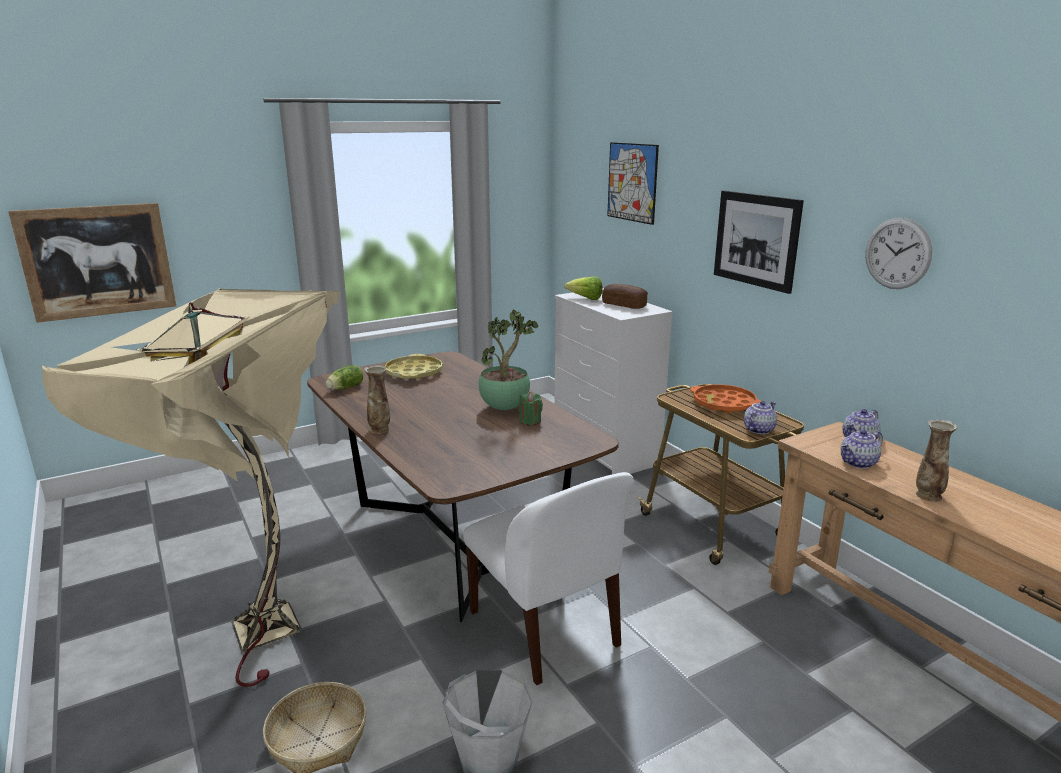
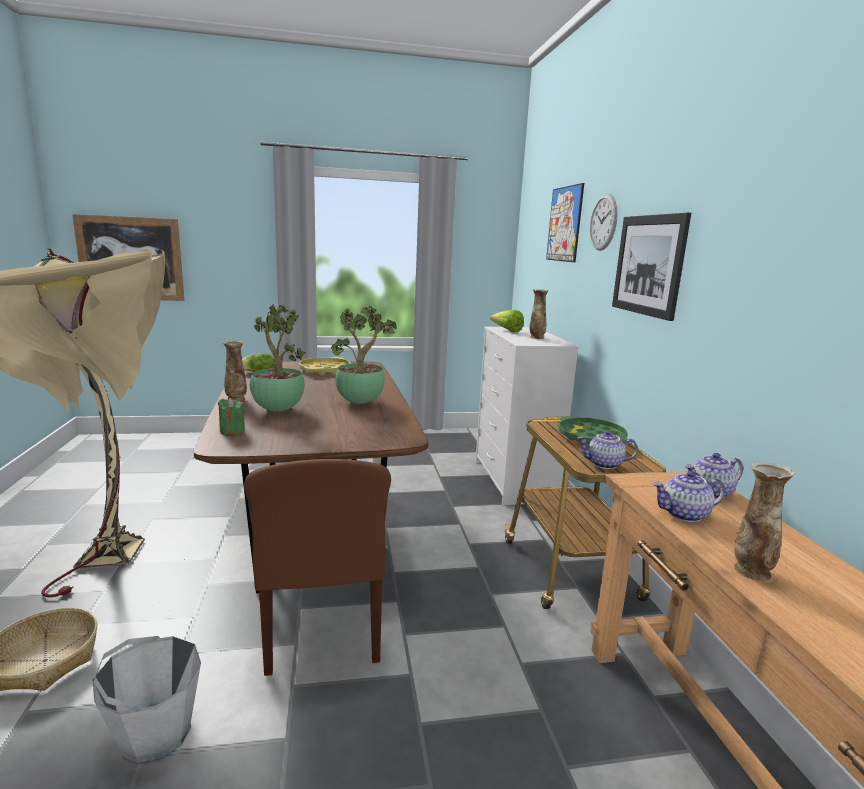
camera: 20 degrees right, 5 degrees down
white chair [463,472,634,685] -> brown chair [244,459,391,676]
green candle [519,392,543,425] -> green candle moved to [218,398,245,435]
bread [602,284,648,309] -> vase [529,289,549,339]
orange tray [690,384,760,413] -> green tray [558,416,628,445]
teapot [744,401,777,434] -> teapot turned 150 degrees counterclockwise [577,431,638,469]
wall clock [865,218,932,289] -> wall clock moved to [590,194,618,251]
none -> potted plant [250,304,306,412]

